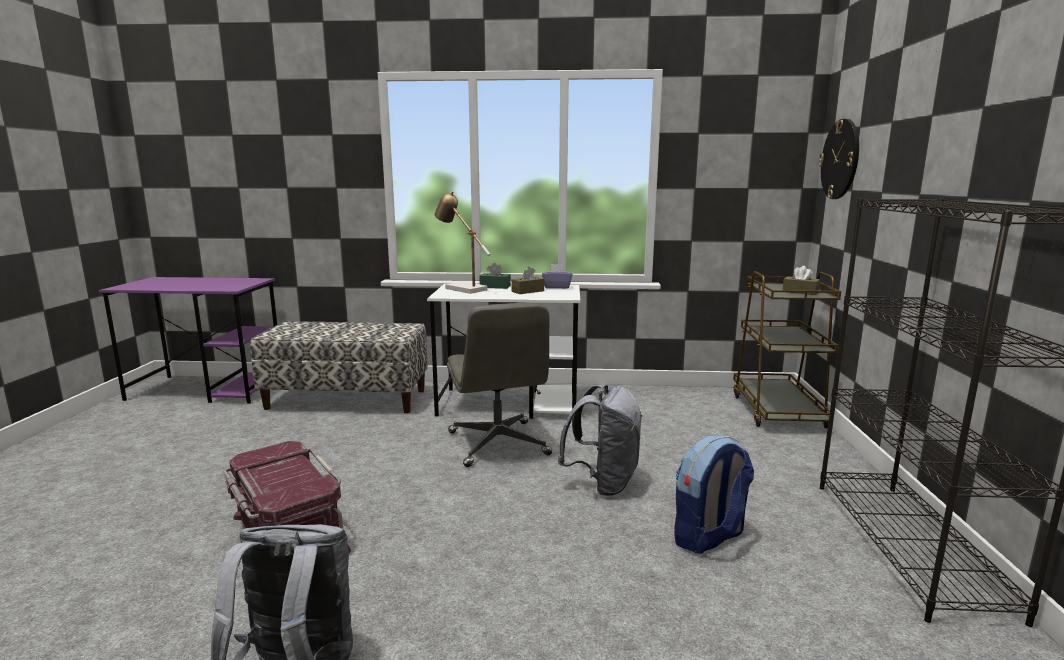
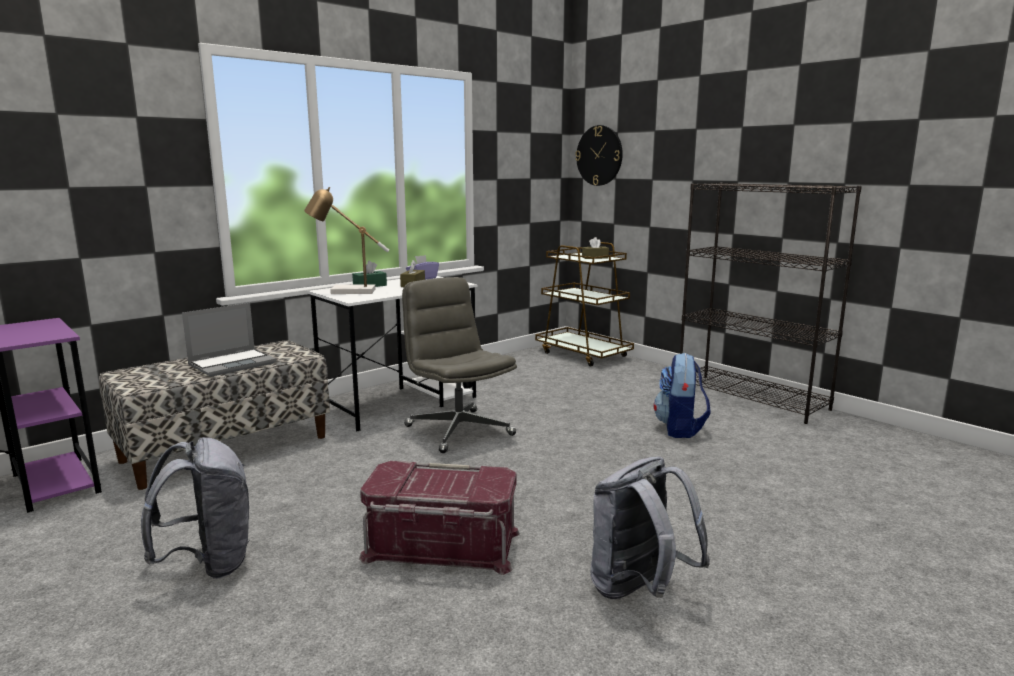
camera: 45 degrees left, 0 degrees up
grey office chair [447,303,552,467] -> grey office chair turned 150 degrees counterclockwise [402,277,517,453]
grey backpack [558,384,643,496] -> grey backpack moved to [141,437,250,579]
none -> laptop [182,303,276,377]

